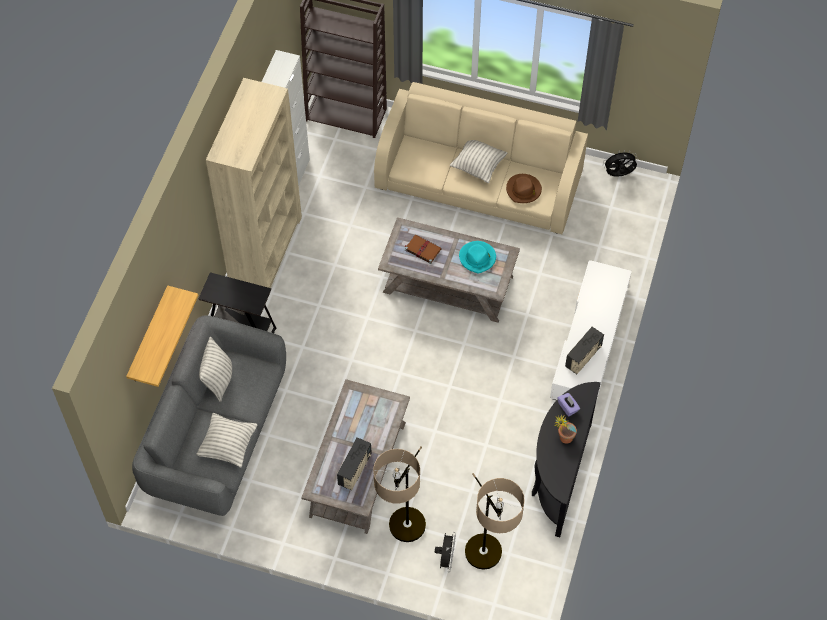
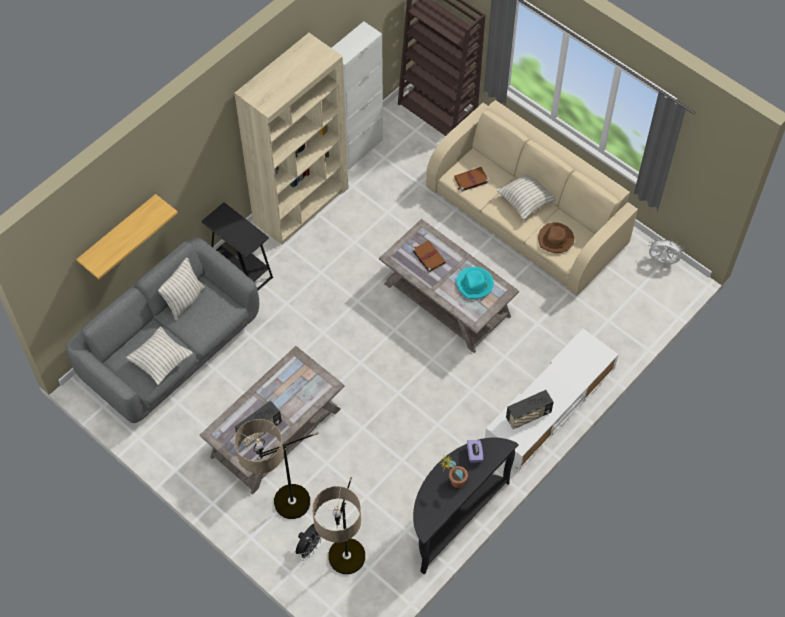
camera: 25 degrees right, 0 degrees up
black fan [603,150,638,177] -> white fan [648,237,684,264]
none -> brown book [454,167,489,192]

